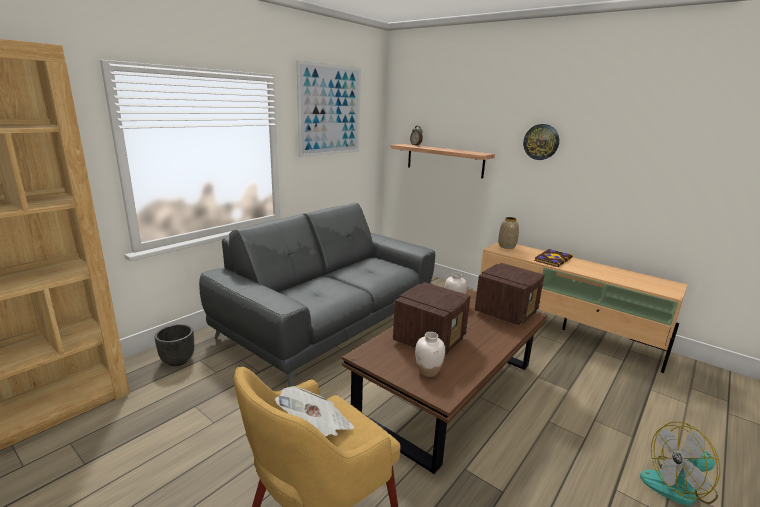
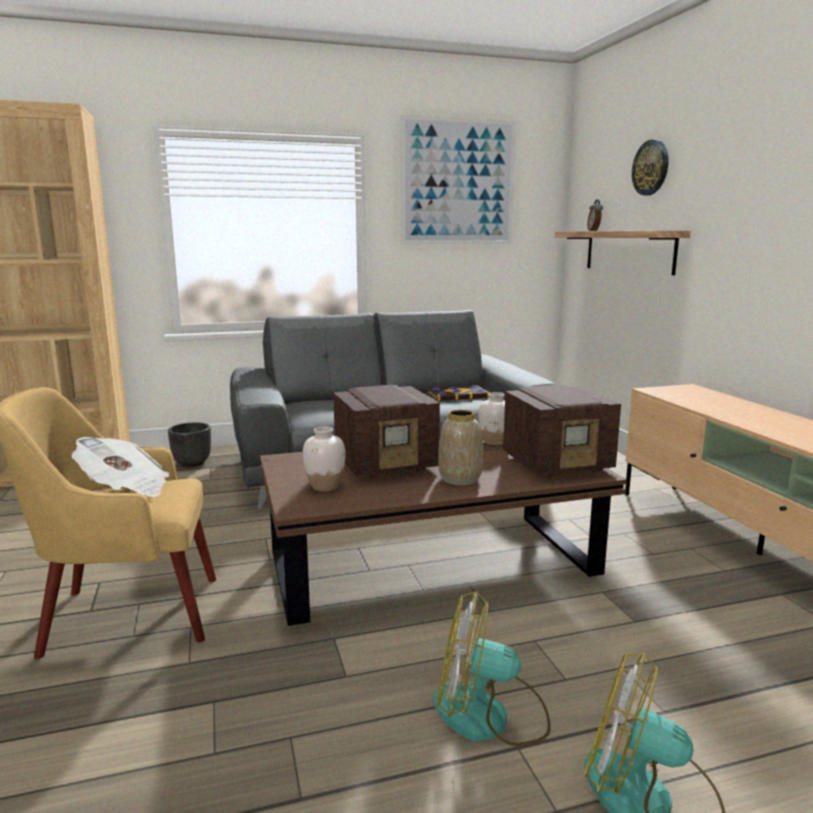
camera: 35 degrees right, 5 degrees down
vase [498,217,519,249] -> vase moved to [438,410,483,486]
wall clock [523,124,559,160] -> wall clock moved to [632,140,669,195]
book [534,249,573,267] -> book moved to [427,385,490,401]
none -> fan [433,592,551,746]

